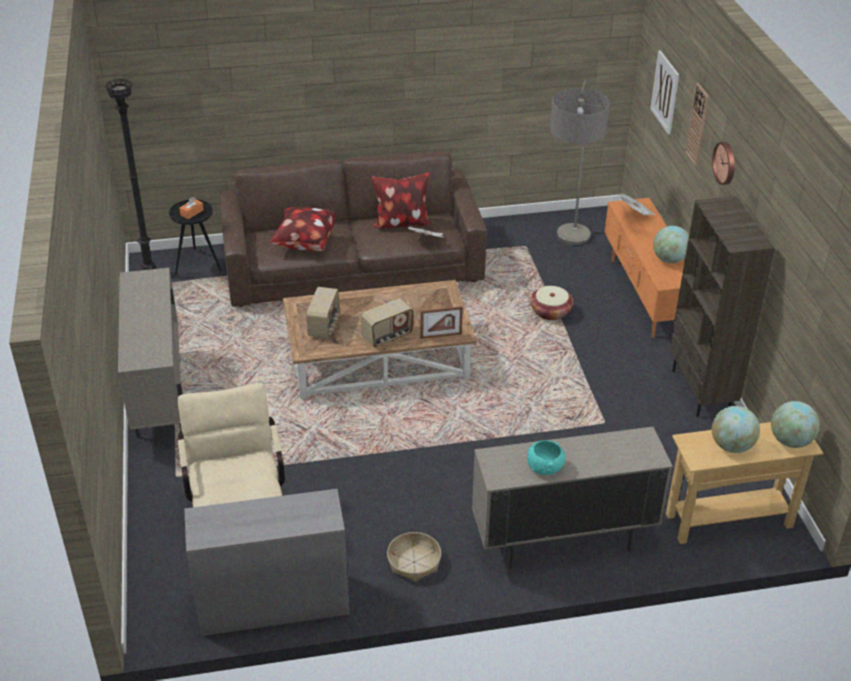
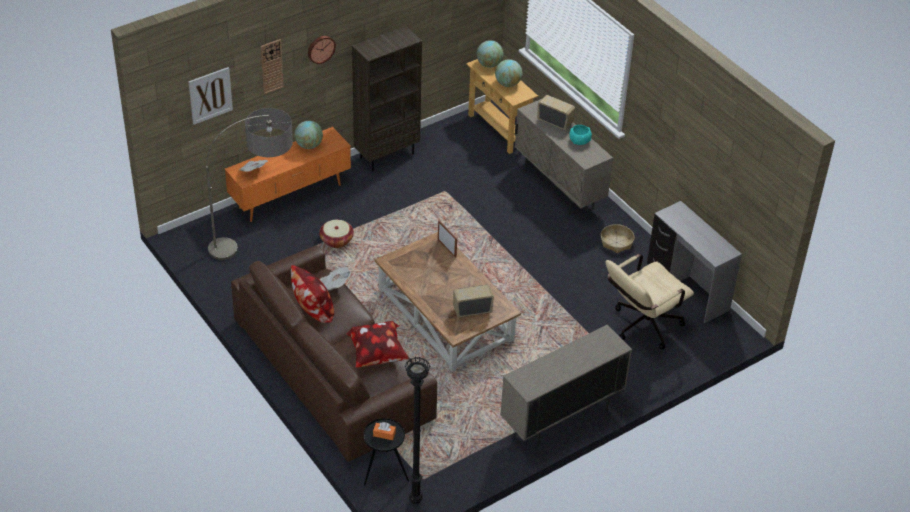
camera: 115 degrees left, 5 degrees up
radio [361,298,413,347] -> radio moved to [537,95,575,130]

